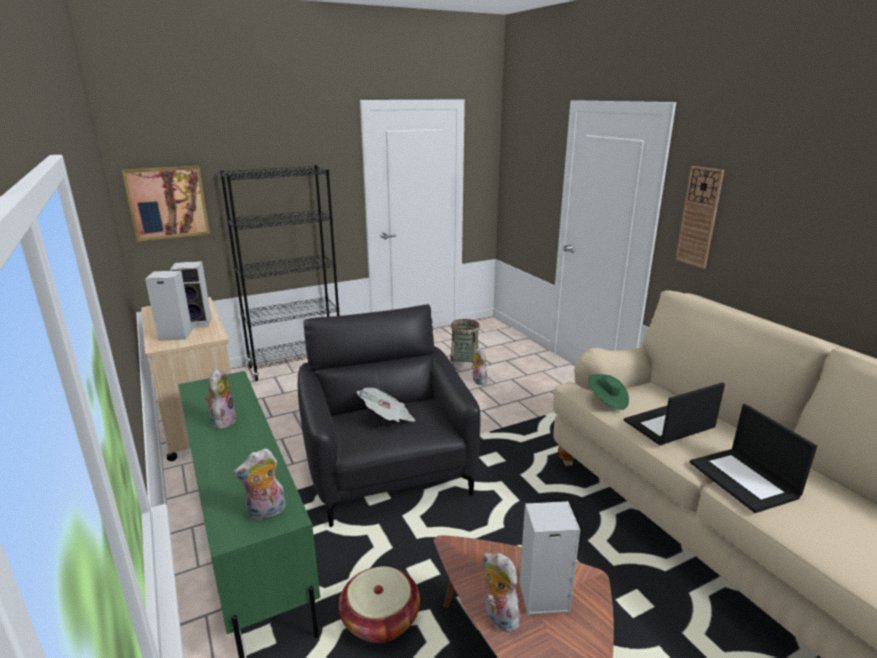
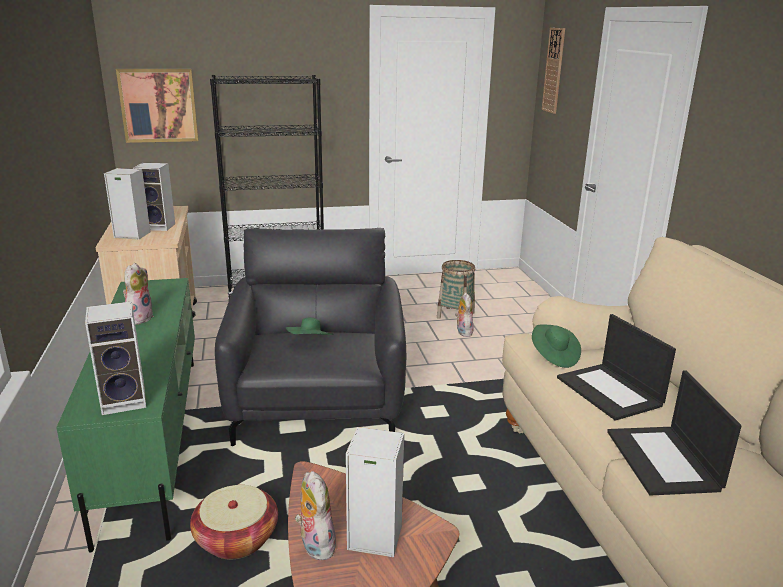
camera: 15 degrees right, 0 degrees up
plush toy [233,448,285,520] -> speaker [85,301,146,415]
newspaper [357,388,416,422] -> green hat [286,317,334,335]
laptop [624,383,725,445] -> laptop turned 105 degrees counterclockwise [557,314,676,421]
wall clock [675,166,724,269] -> wall clock moved to [542,28,565,114]

